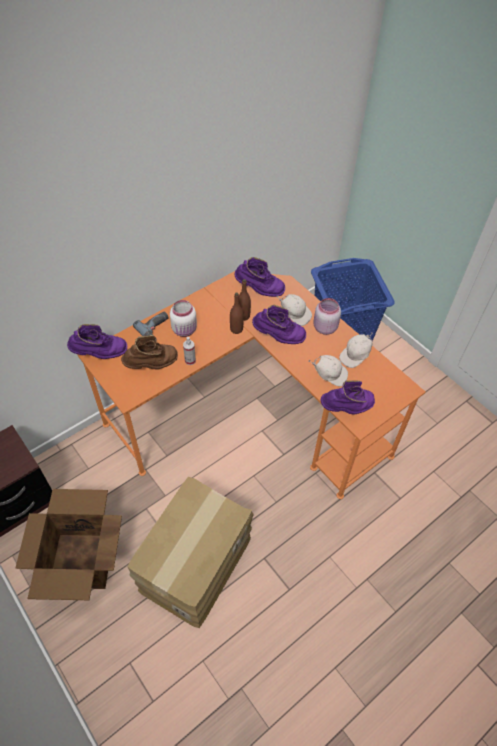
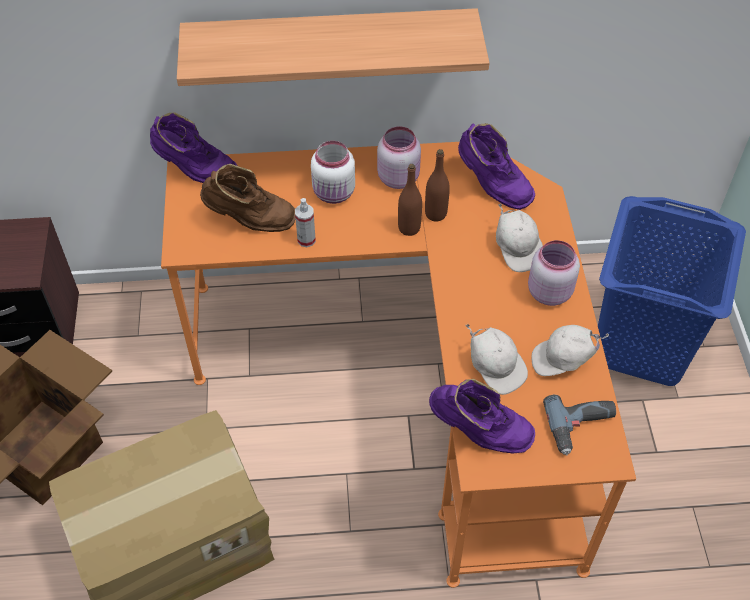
camera: 35 degrees right, 0 degrees up
power drill [133,312,169,340] -> power drill moved to [543,395,616,455]
purple boot [252,305,306,344] -> none
none -> shelf [177,8,489,86]
none -> pink jar [377,126,421,189]

